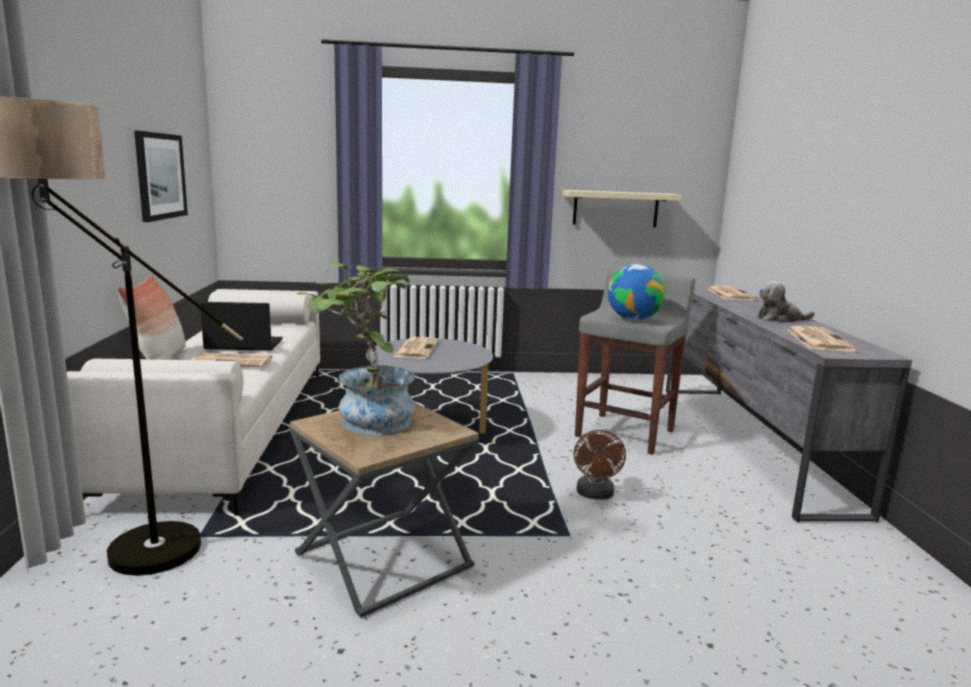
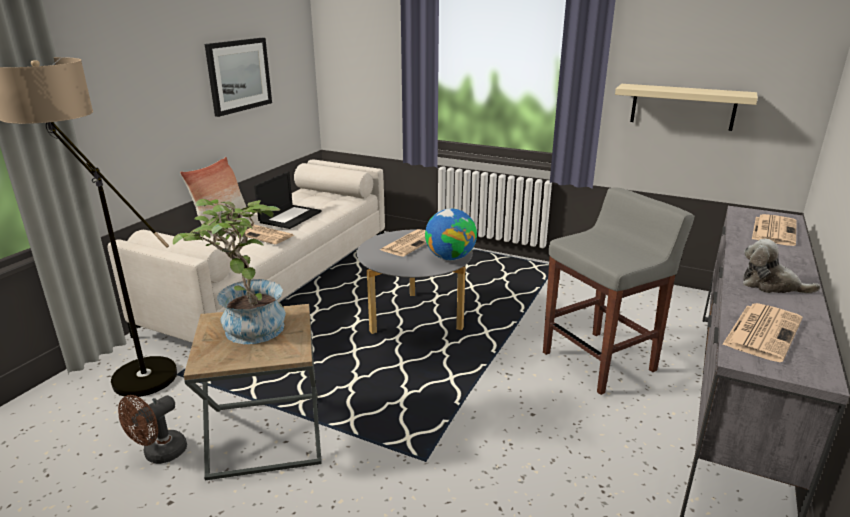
camera: 30 degrees right, 10 degrees up
laptop [200,302,282,350] -> laptop turned 90 degrees clockwise [254,171,322,229]
brown fan [574,430,626,500] -> brown fan moved to [118,395,187,464]
globe [608,264,665,320] -> globe moved to [425,208,477,260]

